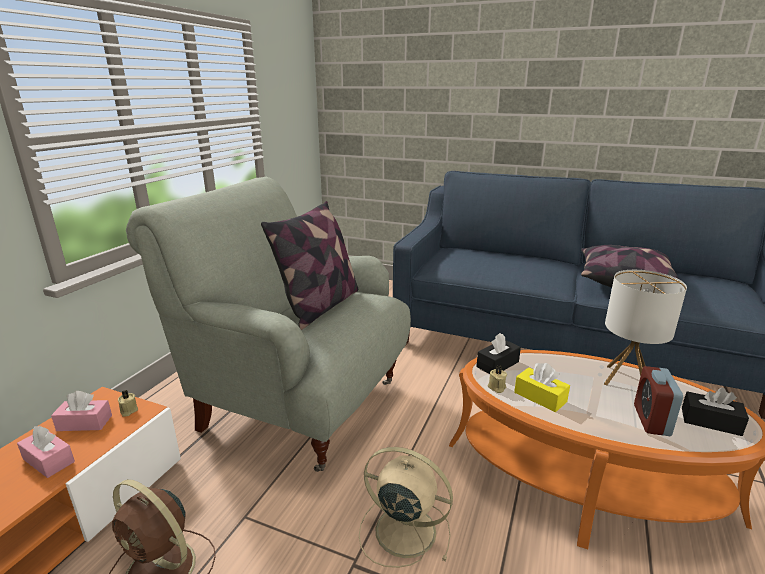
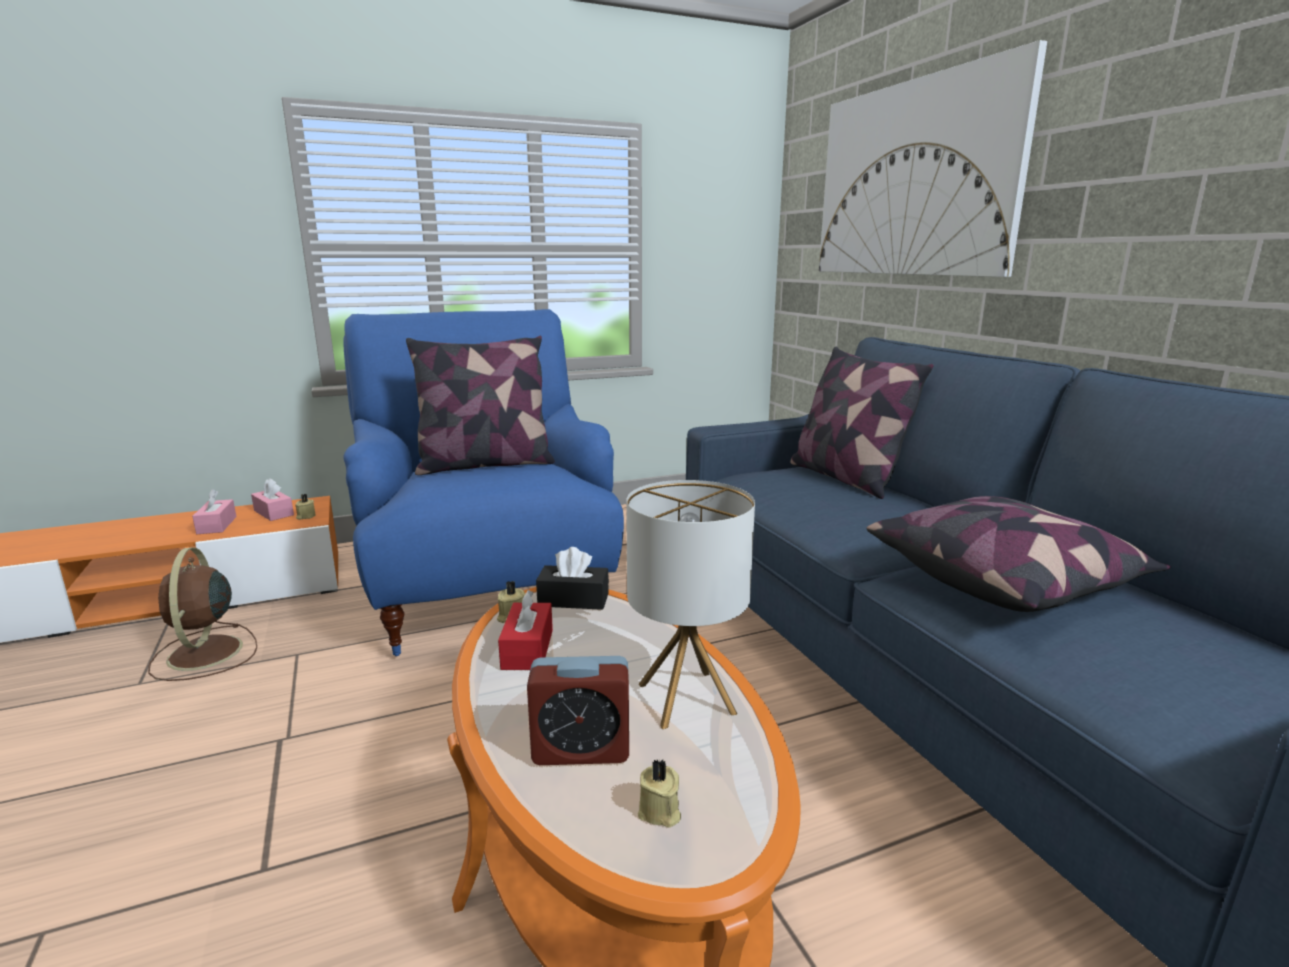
camera: 45 degrees right, 5 degrees down
grey armchair [126,177,411,472] -> blue armchair [343,309,624,656]
beige fan [359,447,453,568] -> none
yellow tissue box [514,363,570,412] -> red tissue box [498,590,553,670]
alarm clock [634,366,683,436] -> alarm clock turned 150 degrees counterclockwise [527,656,629,765]
black tissue box [682,387,749,436] -> beige candle [638,760,681,827]
none -> pillow [791,347,934,499]
none -> picture [819,40,1047,277]

